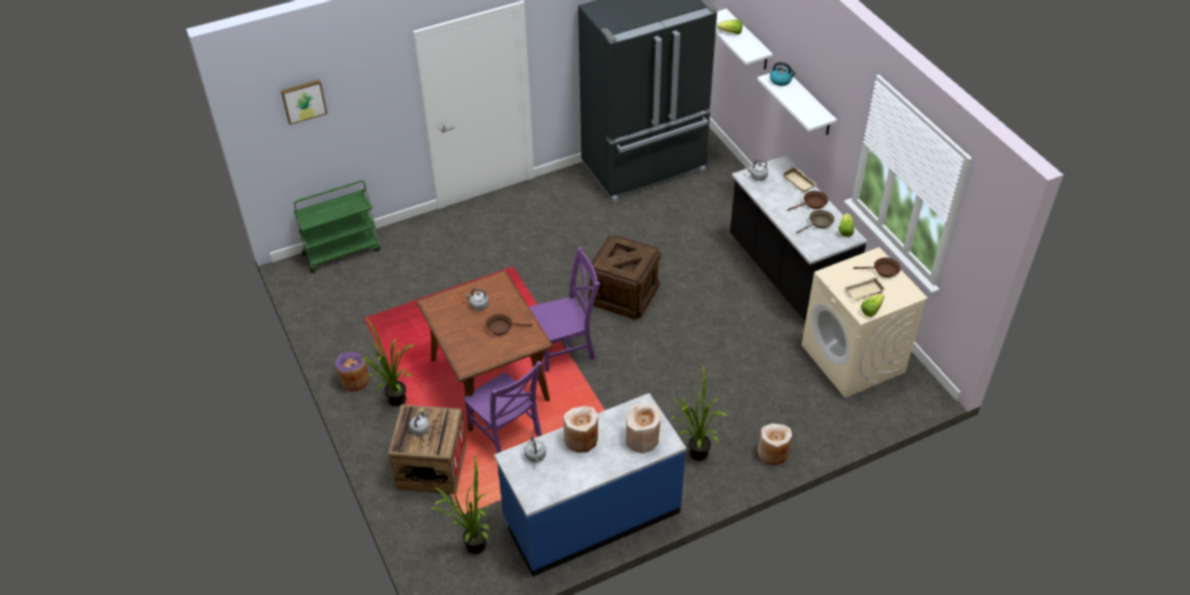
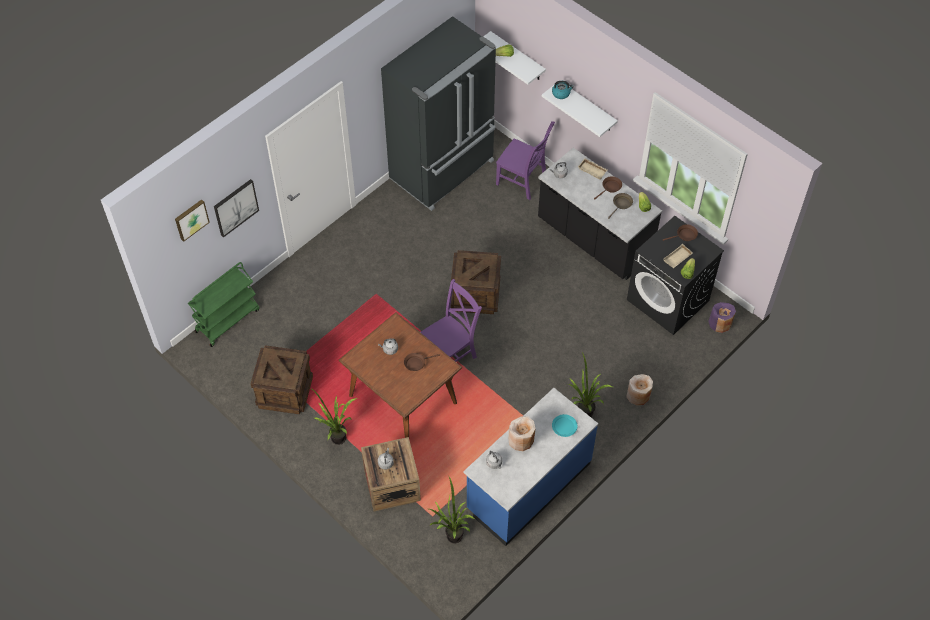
camera: 20 degrees left, 10 degrees up
purple vase [335,352,370,391] -> purple vase moved to [708,302,736,333]
purple chair [463,360,542,453] -> purple chair moved to [496,121,555,200]
beige vase [626,403,661,454] -> turquoise plate [552,414,577,437]
beige washing machine [802,247,928,398] -> black washing machine [627,216,724,335]
none -> picture [214,179,259,238]
none -> crate [250,345,313,414]

